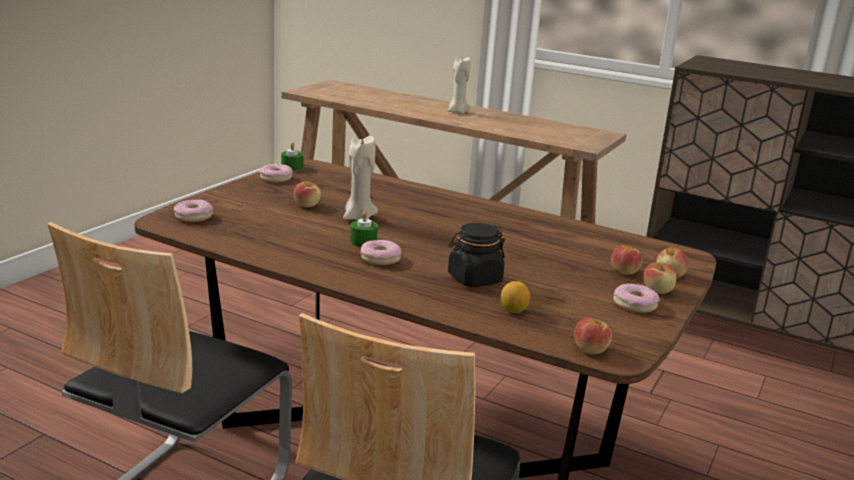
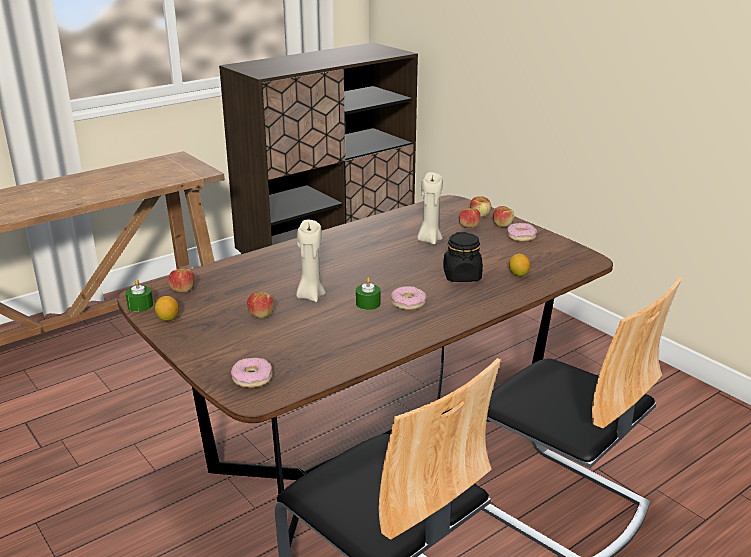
camera: 65 degrees left, 5 degrees up
donut [260,164,293,182] -> lemon [155,296,179,321]
beige candle [447,56,471,114] -> beige candle moved to [417,172,443,245]
apple [574,317,612,354] -> apple moved to [168,269,195,293]

